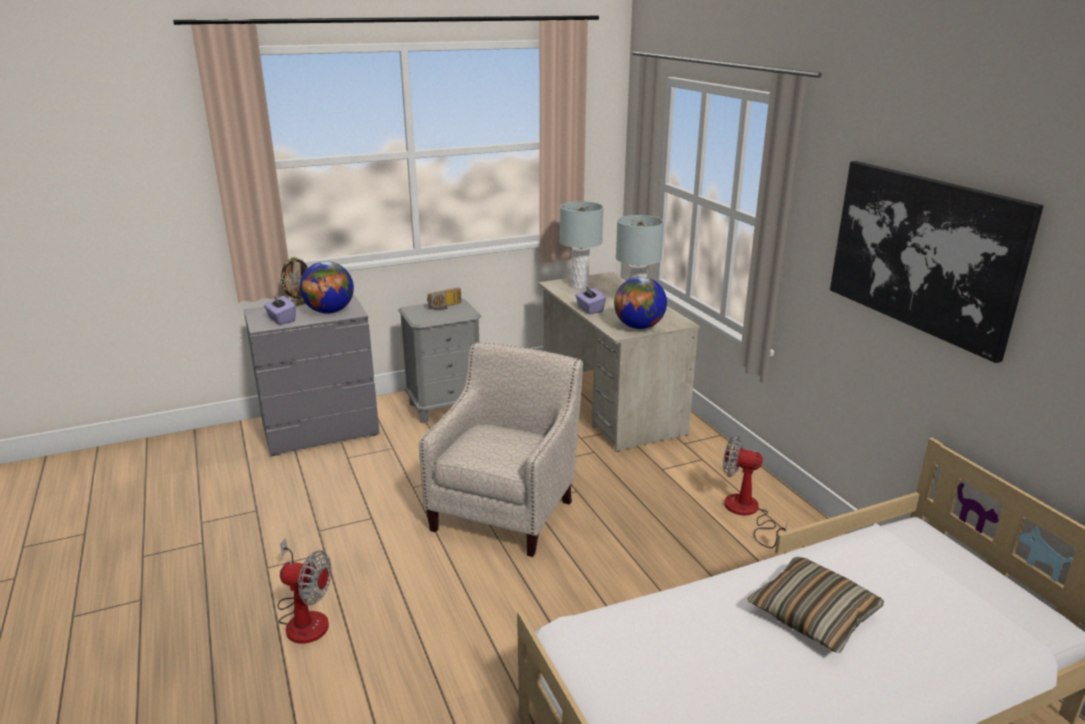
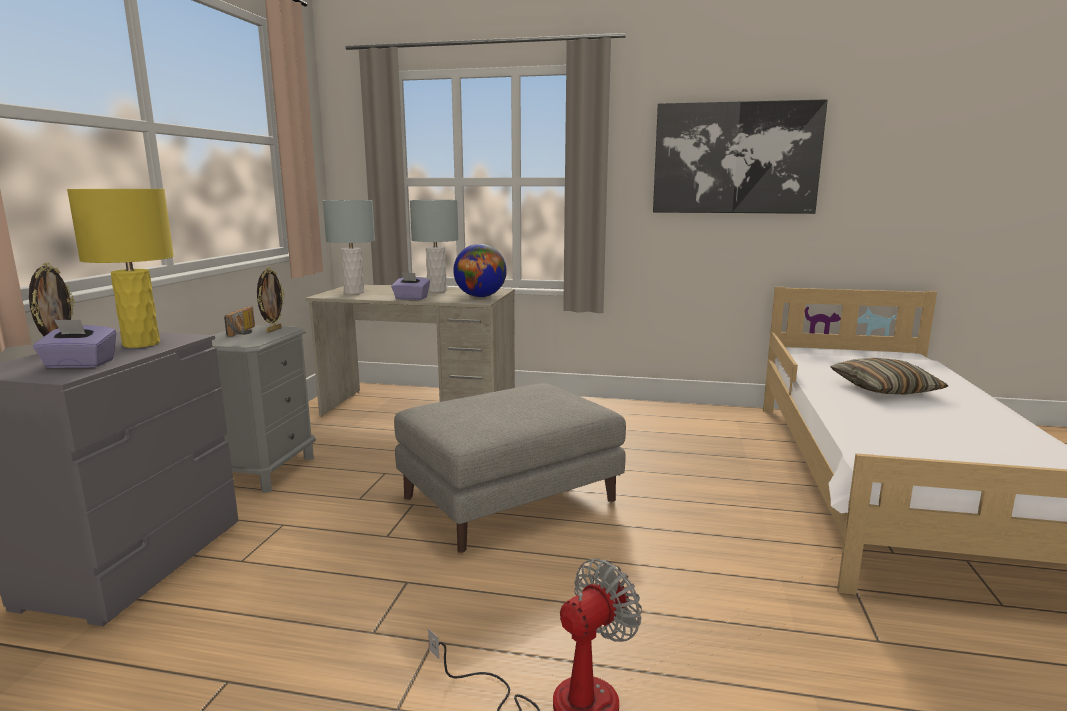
camera: 55 degrees left, 10 degrees down
globe [300,261,354,314] -> yellow table lamp [67,189,174,348]
beige armchair [419,342,583,557] -> grey ottoman [394,383,626,553]
fan [723,436,788,548] -> none
none -> picture frame [257,267,285,333]

